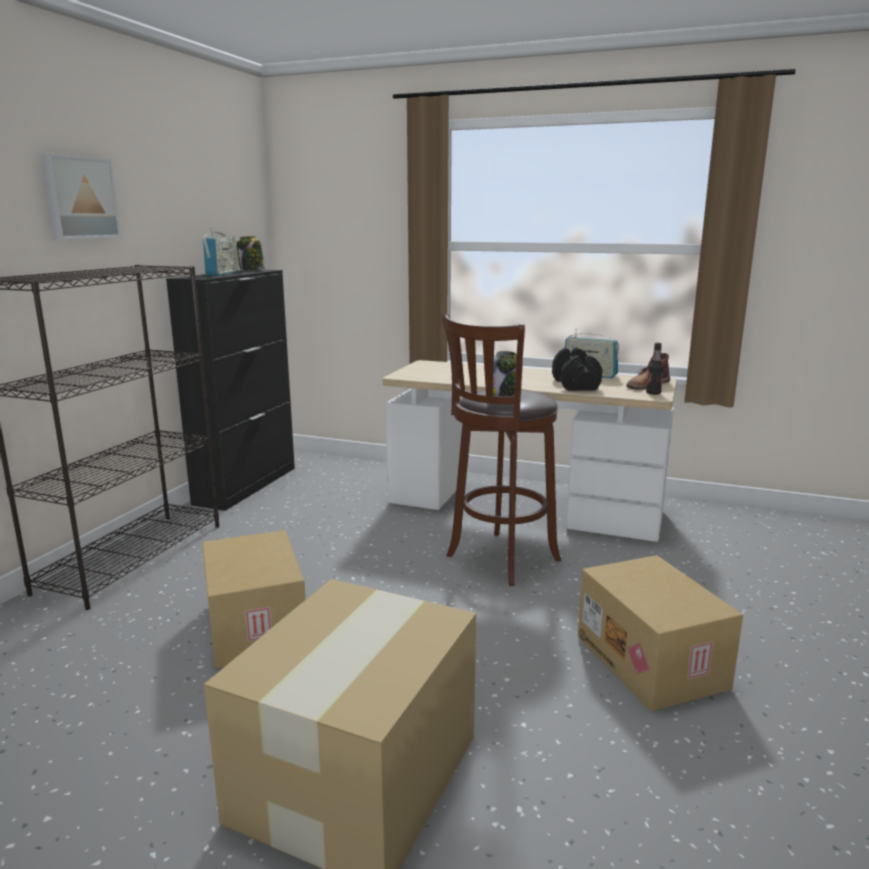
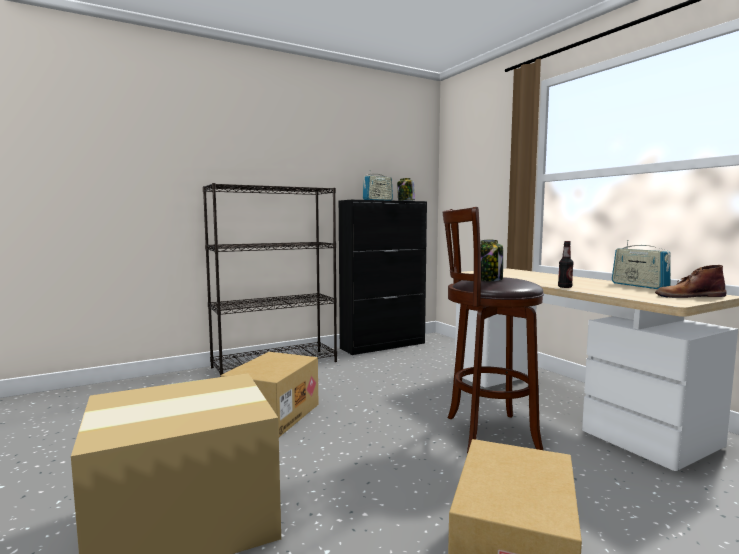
camera: 40 degrees right, 10 degrees down
picture [41,153,121,239] -> none
black dumbbell [552,348,602,391] -> none
bottle [646,343,664,395] -> bottle moved to [558,241,574,288]

